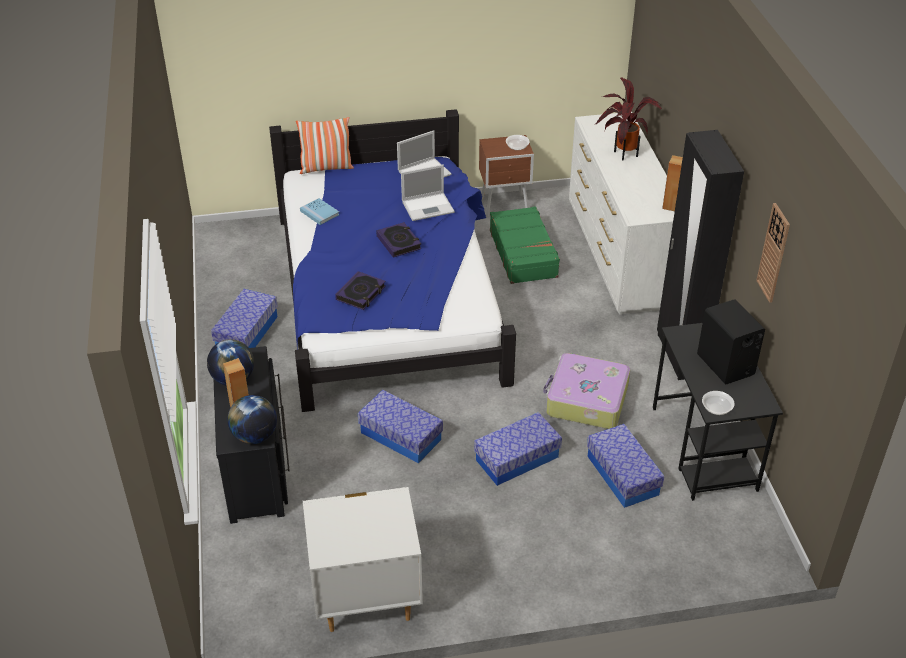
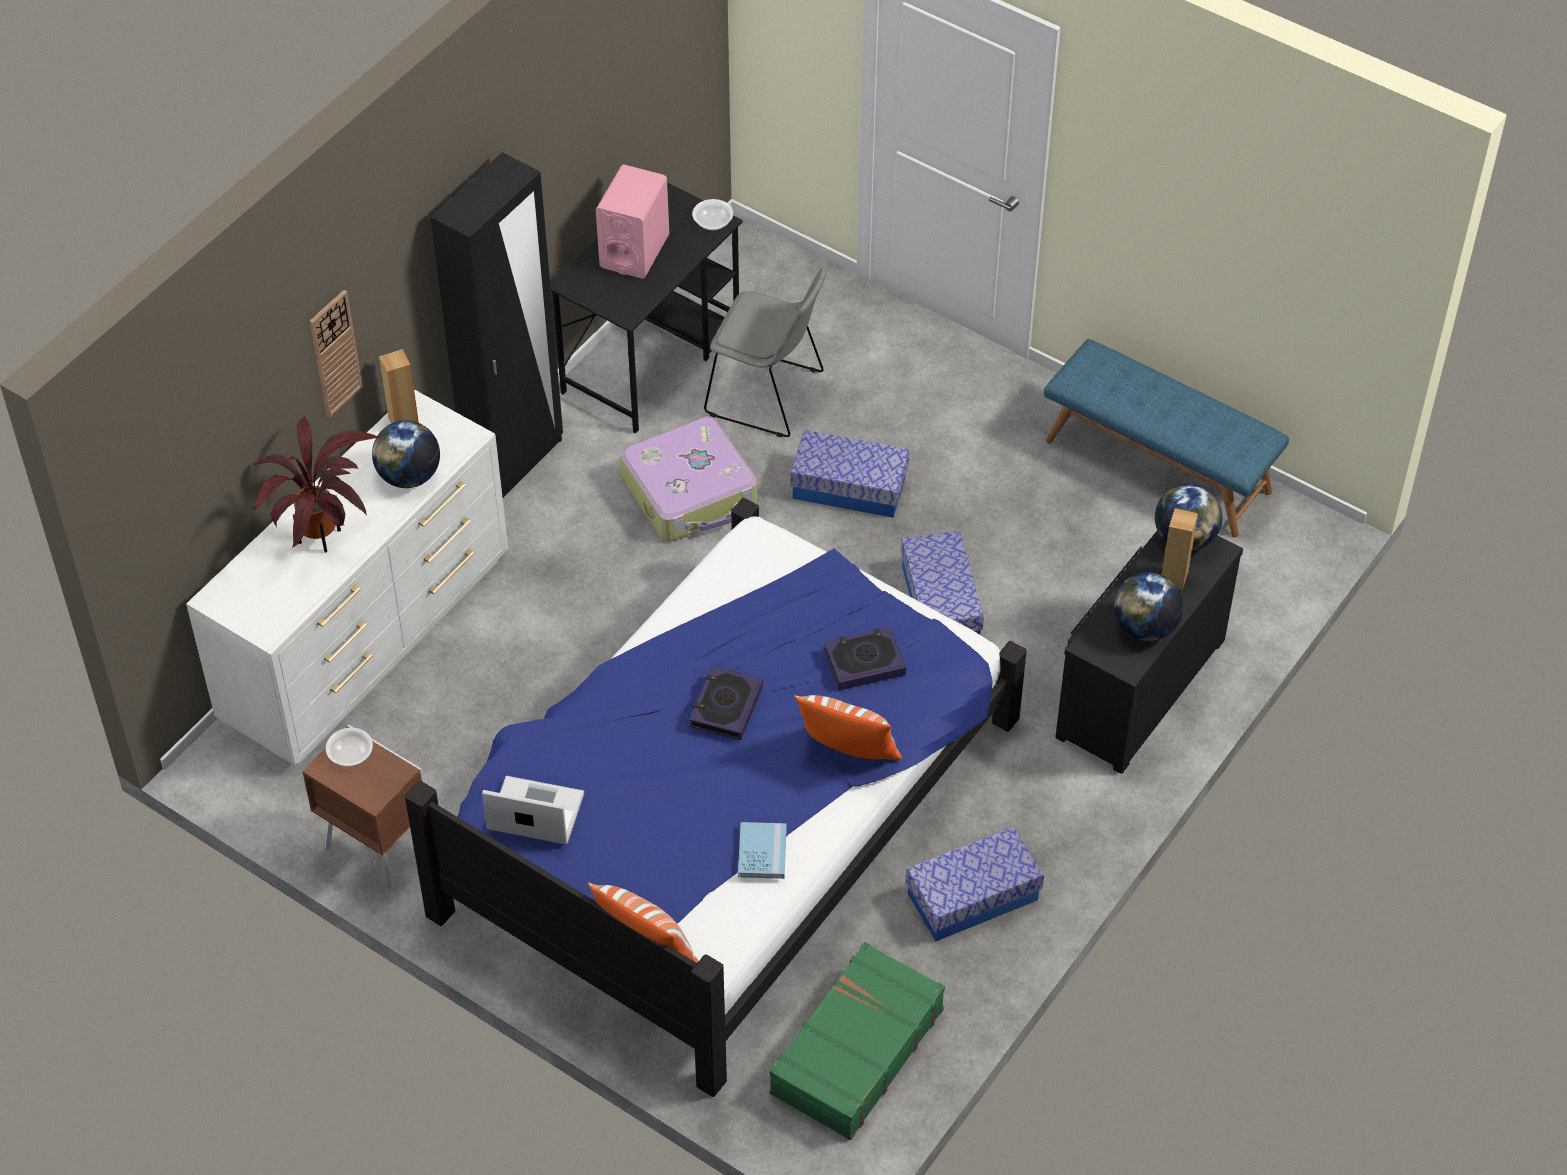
camera: 135 degrees left, 10 degrees up
white nightstand [303,487,423,632] -> blue bench [1044,339,1289,538]
laptop [401,164,455,221] -> none
green suitcase [490,206,560,284] -> green suitcase moved to [769,942,945,1140]
storage box [587,424,664,508] -> grey chair [704,267,827,438]
black speaker [697,299,765,384] -> pink speaker [596,164,669,279]
wall clock [756,203,790,303] -> wall clock moved to [310,290,363,417]
none -> globe [372,420,440,488]
none -> pillow [794,695,902,760]

